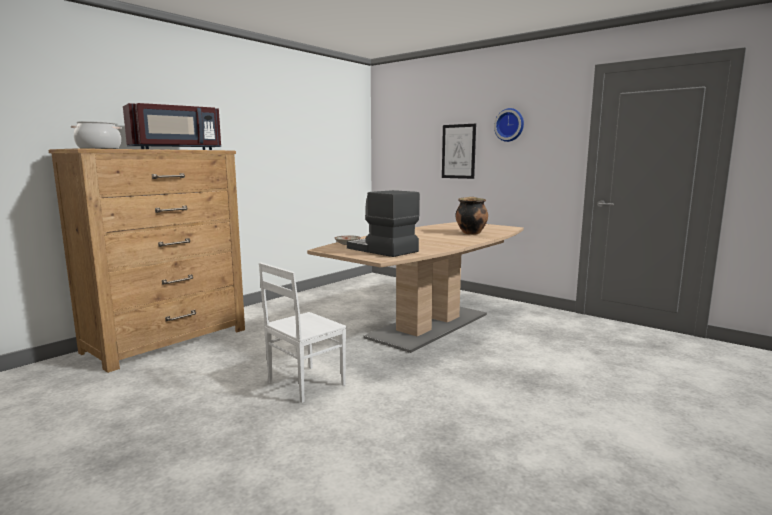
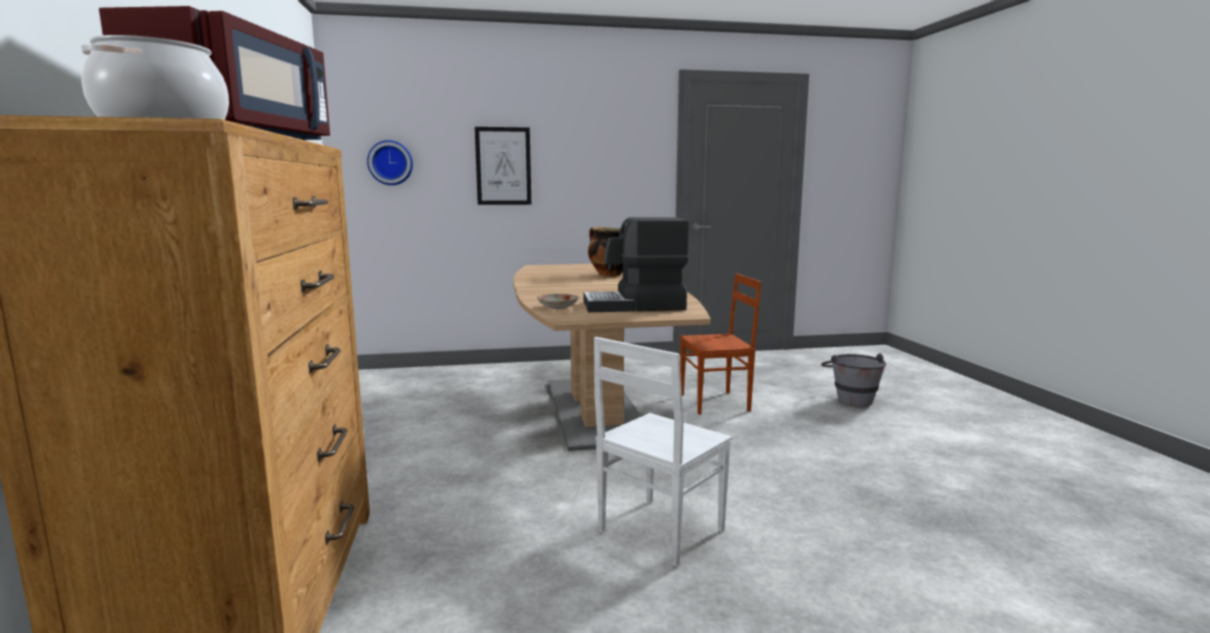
camera: 50 degrees left, 0 degrees up
white chair [259,262,347,403] -> white chair turned 45 degrees clockwise [594,337,732,567]
wall clock [494,108,524,142] -> wall clock moved to [367,140,413,185]
none -> brown chair [680,273,761,415]
none -> grey bucket [821,353,886,407]

